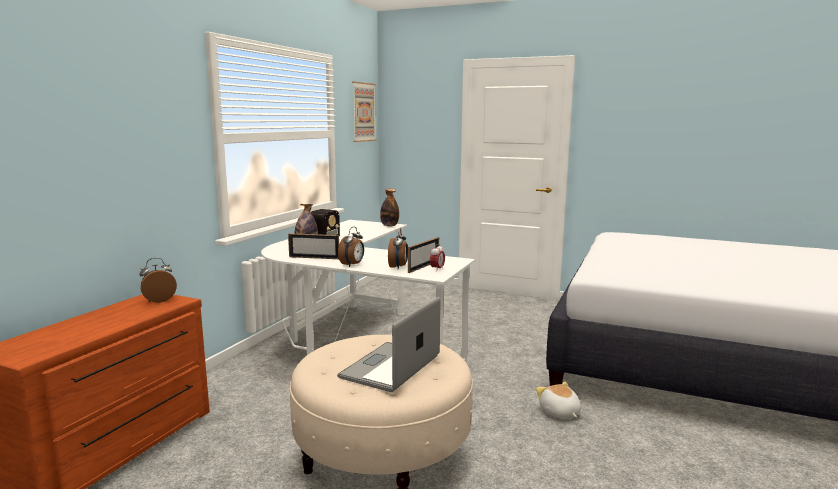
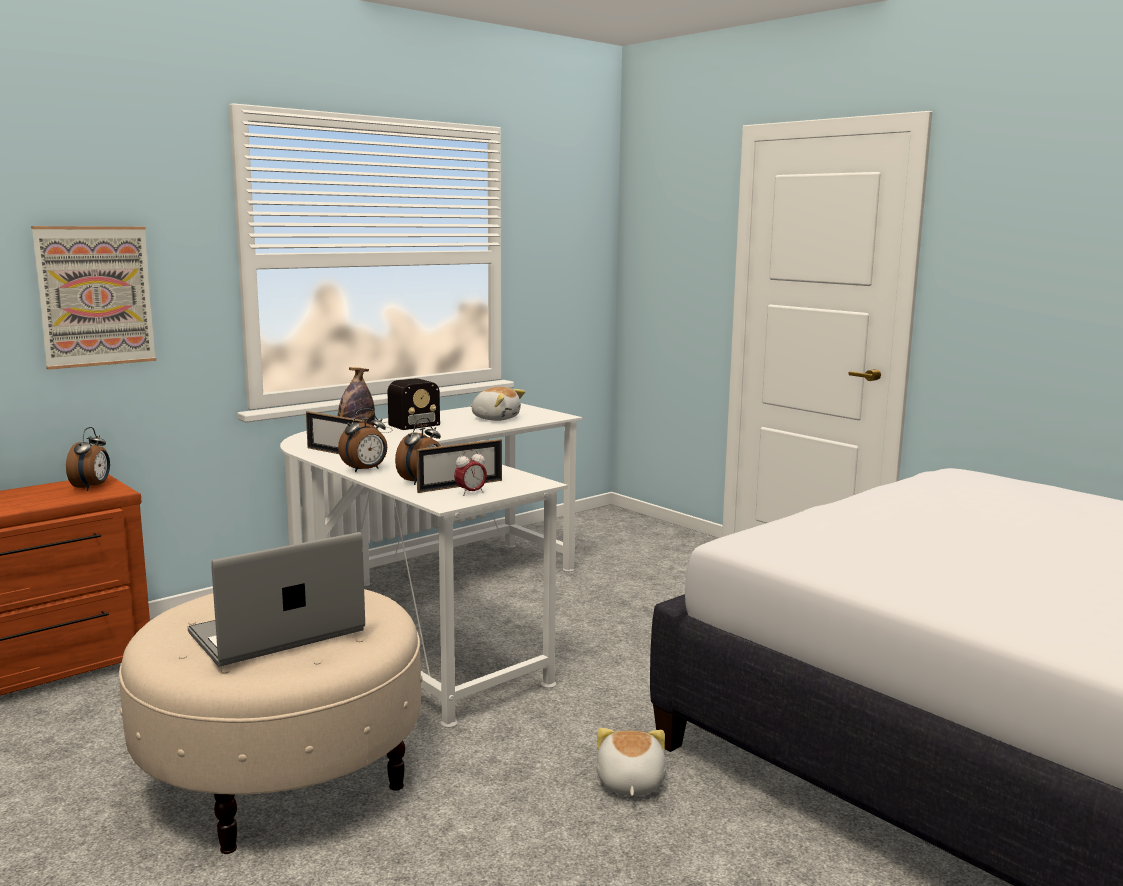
camera: 25 degrees right, 0 degrees up
alarm clock [139,258,177,303] -> alarm clock turned 105 degrees clockwise [66,427,110,491]
picture [352,81,376,142] -> picture moved to [31,226,156,370]
bottle [380,189,399,227] -> none
none -> plush toy [470,387,525,421]

